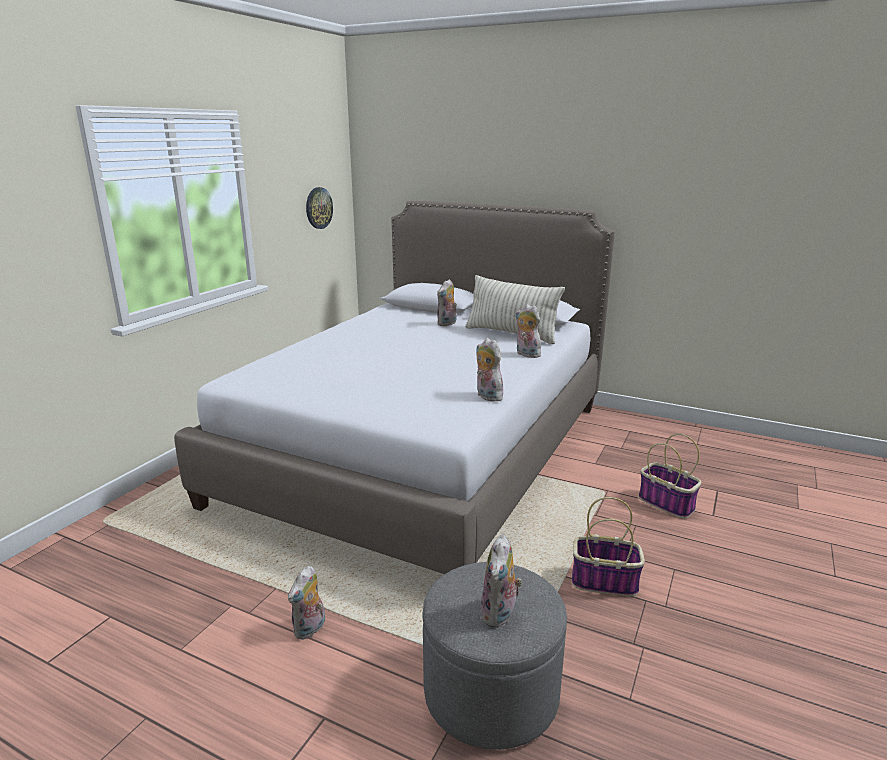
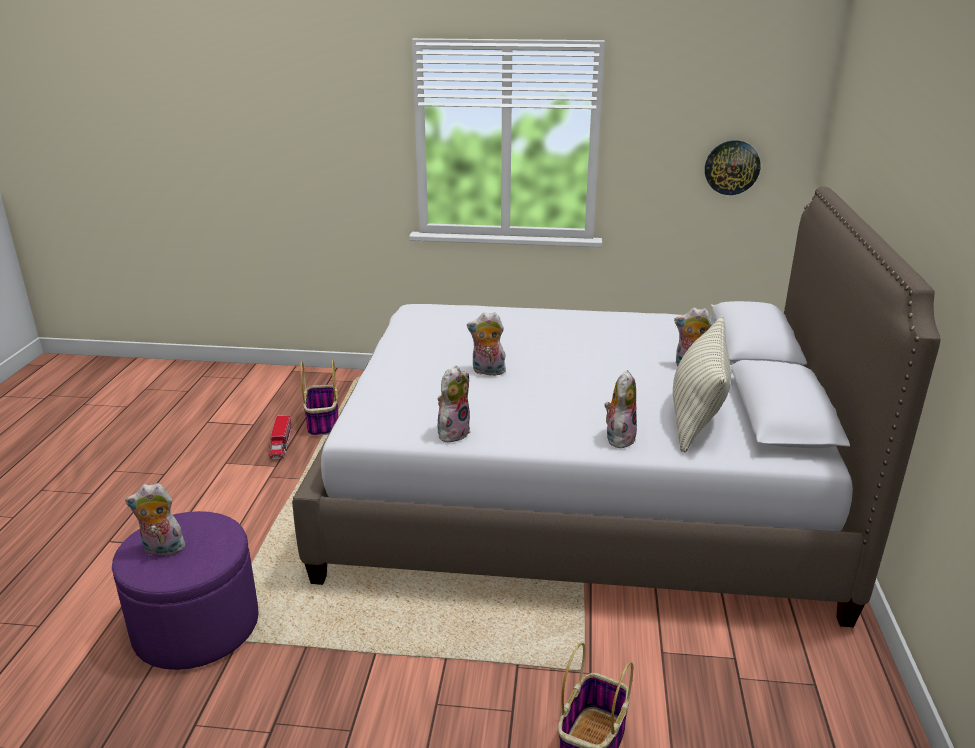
camera: 70 degrees right, 5 degrees up
plush toy [288,566,325,640] -> plush toy moved to [467,312,506,375]
grey ottoman [423,562,567,750] -> purple ottoman [112,511,259,670]
basket [572,497,645,596] -> basket moved to [300,360,338,437]
none -> toy truck [269,415,292,459]

